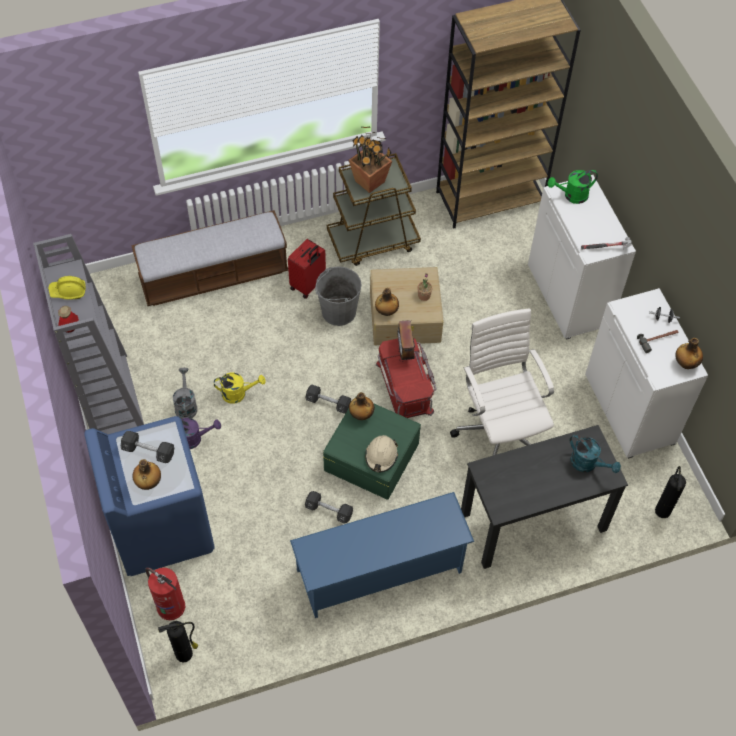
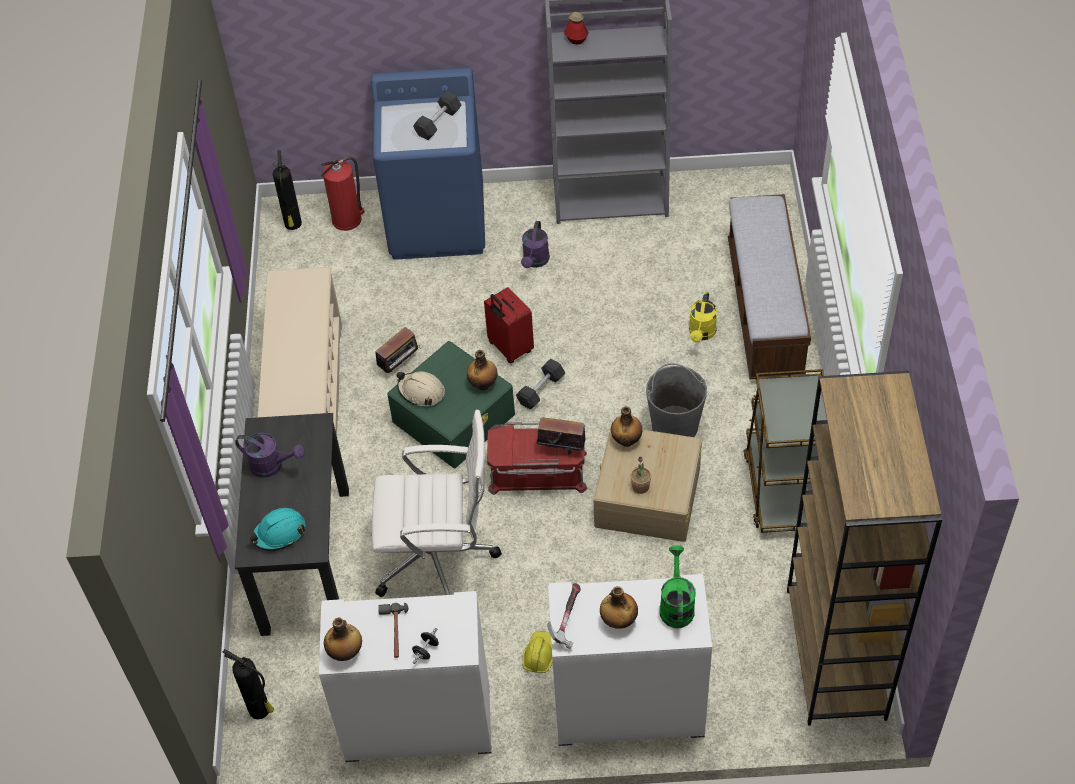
camera: 110 degrees right, 5 degrees down
yellow hard hat [48,276,86,300] -> yellow hard hat moved to [522,631,553,673]
bottle [133,459,161,490] -> bottle moved to [600,586,638,629]
grey watering can [173,368,197,419] -> none
yellow watering can [214,373,266,404] -> yellow watering can moved to [689,292,717,342]
red suitcase [288,239,326,299] -> red suitcase moved to [484,287,534,363]
blue shoe rack [290,492,474,618] -> beige shoe rack [258,267,342,435]
black dumbbell [305,491,353,524] -> radio [375,327,421,373]
potted plant [349,126,392,193] -> none
turquoise watering can [570,434,621,473] -> turquoise hard hat [249,508,306,551]
none -> purple watering can [235,433,305,478]

